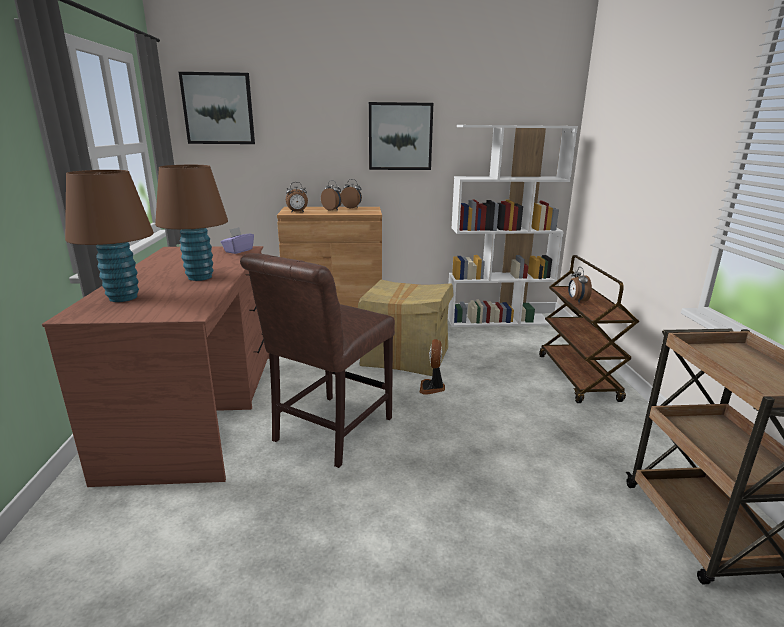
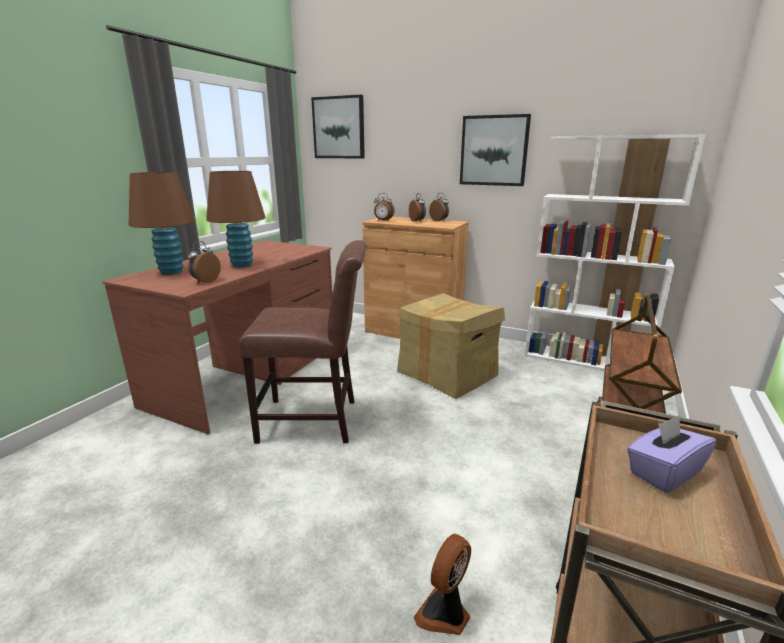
camera: 30 degrees right, 0 degrees up
purple tissue box [221,227,254,254] -> purple tissue box moved to [627,415,716,493]
brown chair [240,253,395,468] -> brown chair turned 150 degrees counterclockwise [239,240,366,444]
fan [420,339,445,395] -> fan moved to [413,534,471,635]
alarm clock [568,267,592,303] -> alarm clock moved to [187,241,221,284]

